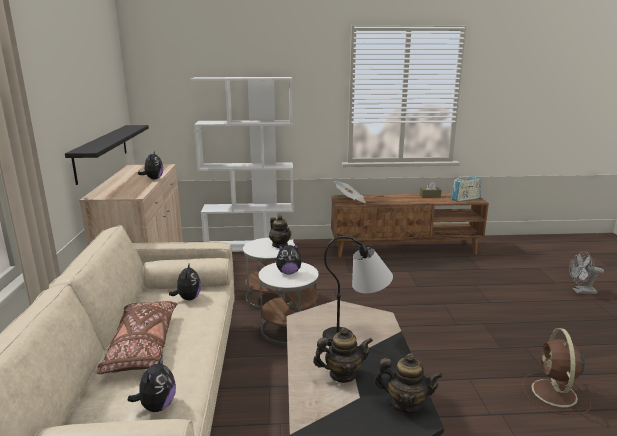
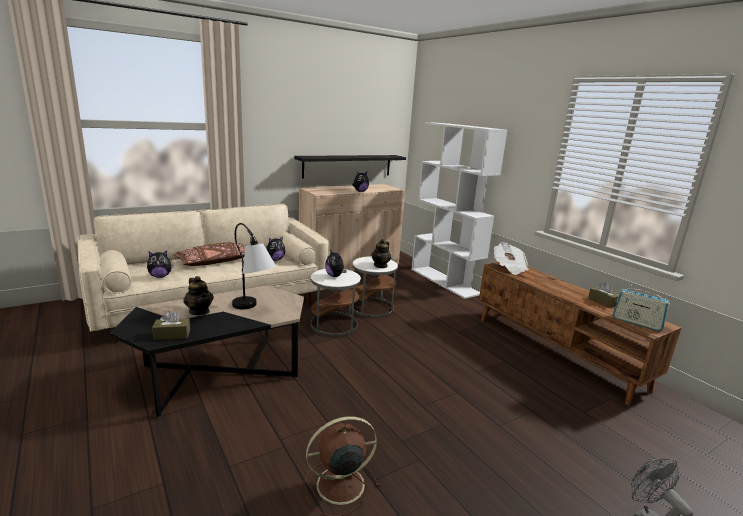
camera: 60 degrees right, 0 degrees up
teapot [374,353,443,414] -> brown tissue box [152,311,190,340]

